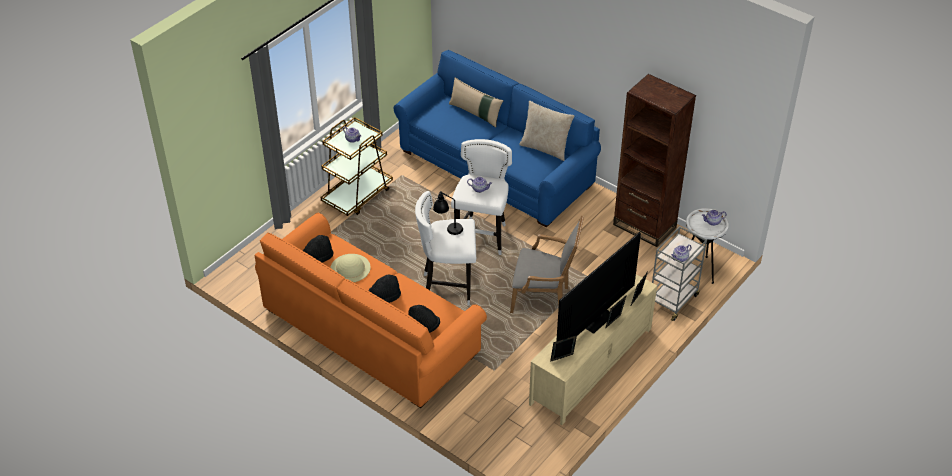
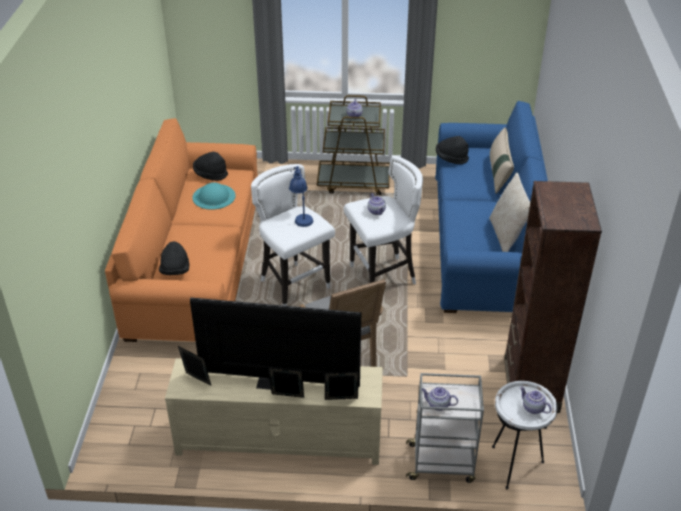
camera: 55 degrees right, 5 degrees down
beige hat [331,254,371,282] -> turquoise hat [192,182,236,210]
black hat [369,274,401,303] -> black hat moved to [436,136,469,164]
black table lamp [433,191,463,235] -> blue table lamp [289,166,313,227]

